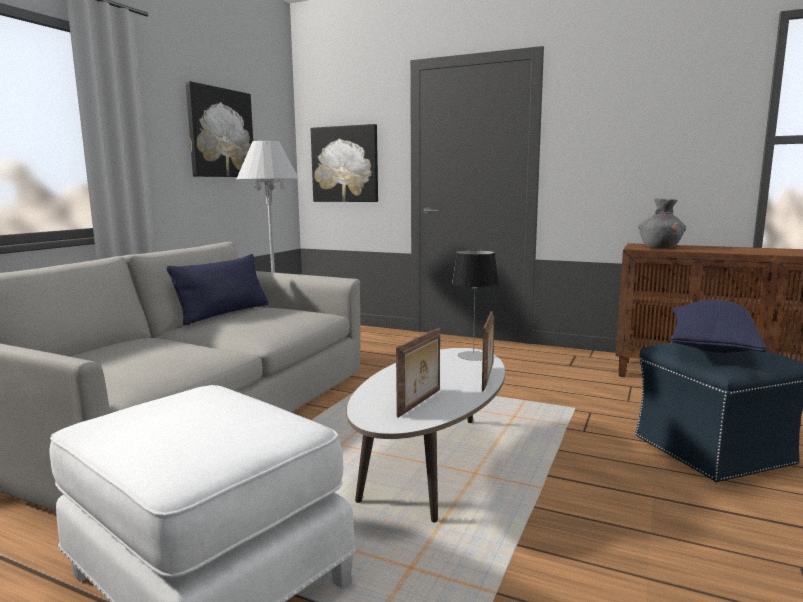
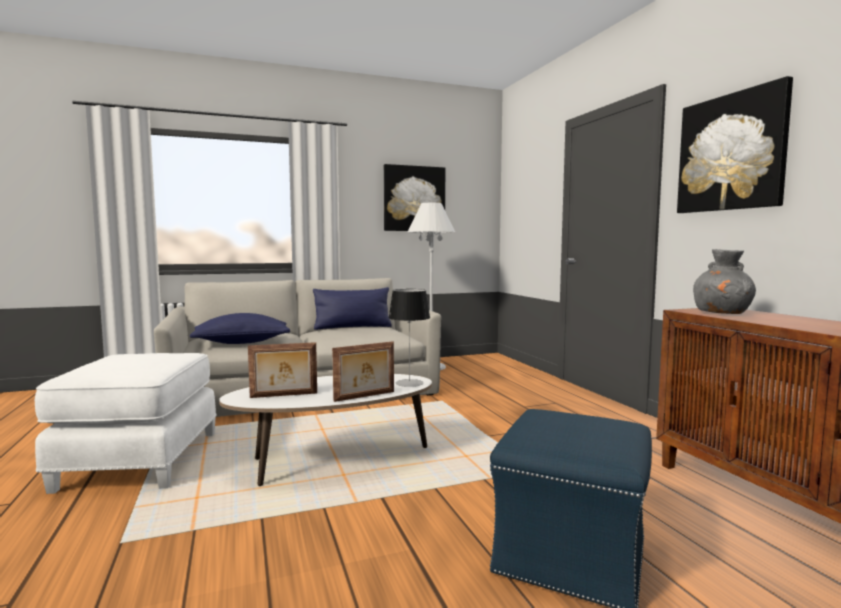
camera: 45 degrees right, 5 degrees down
picture [311,124,378,202] -> picture moved to [677,76,793,213]
blue pillow [670,299,767,353] -> blue pillow moved to [190,313,290,344]

